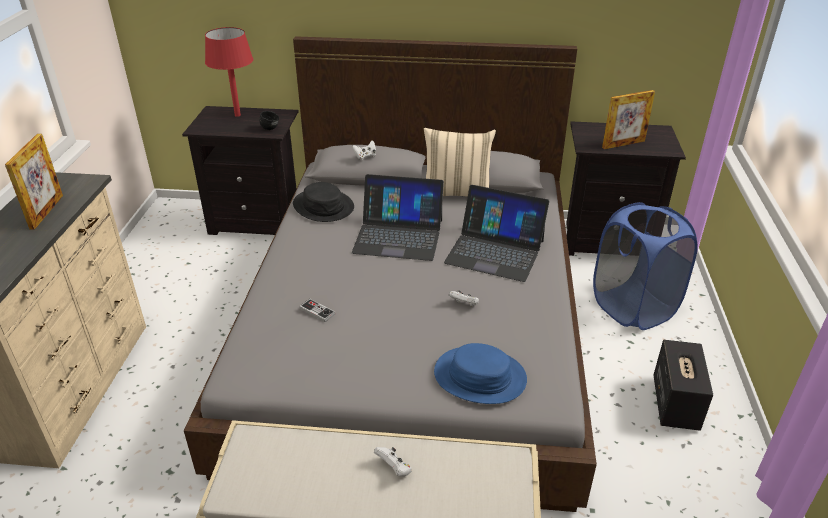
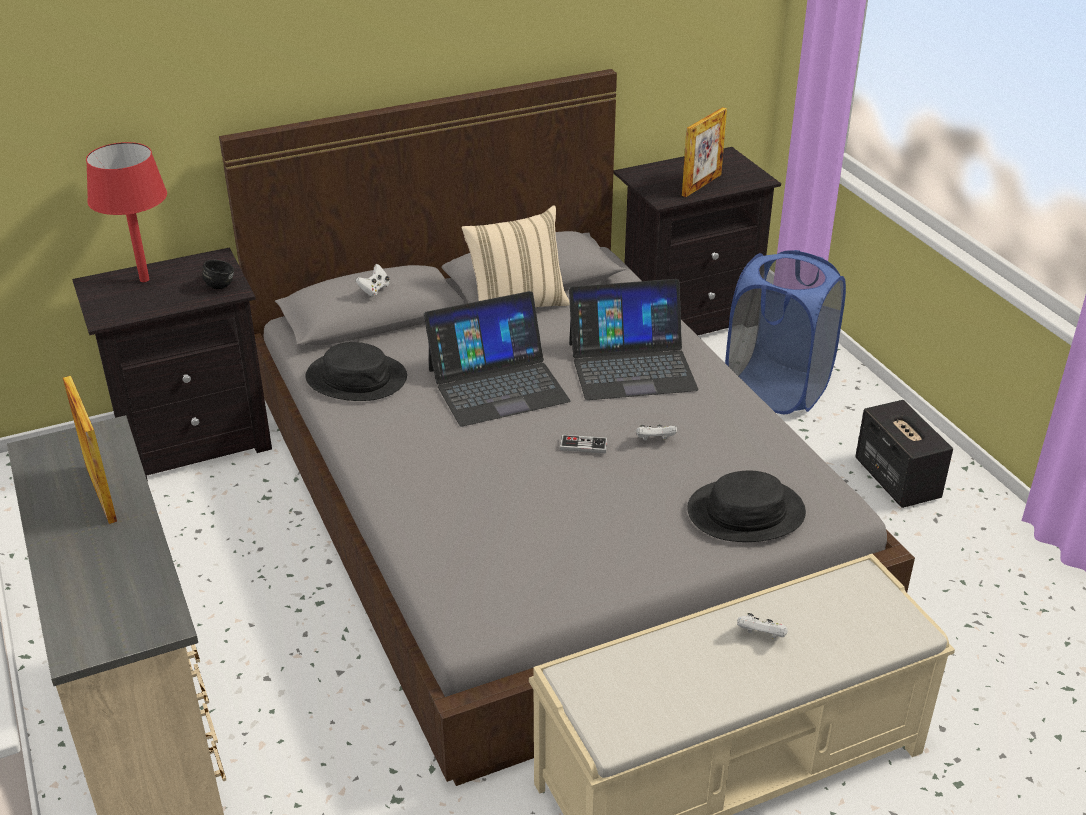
camera: 30 degrees left, 0 degrees up
game controller [299,299,336,322] -> game controller moved to [559,435,608,454]
blue hat [434,343,527,404] -> black hat [687,471,806,542]

